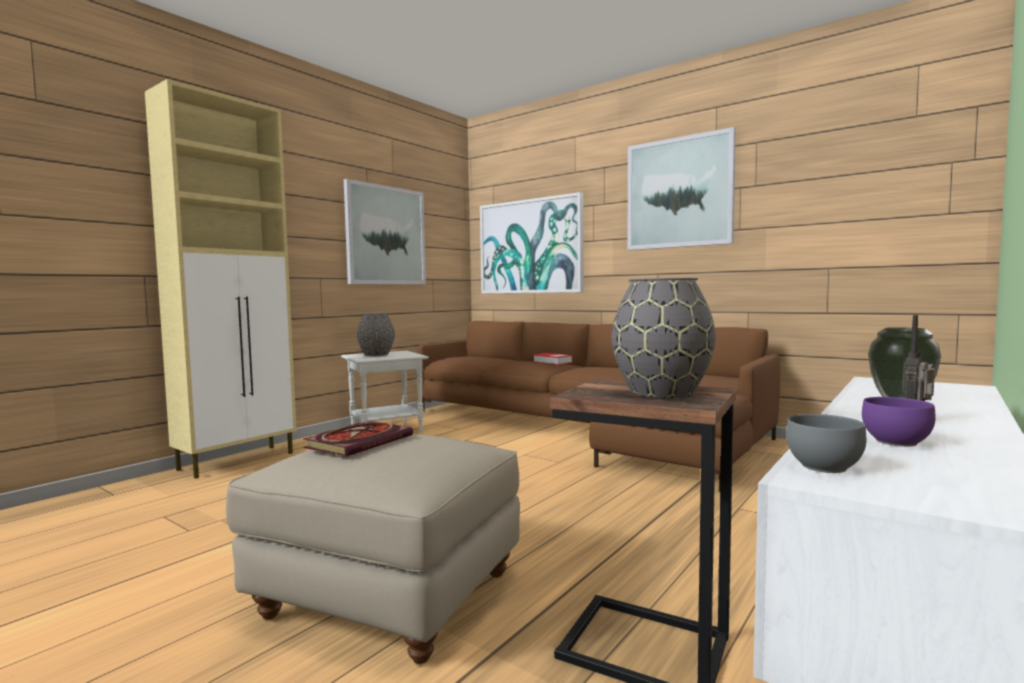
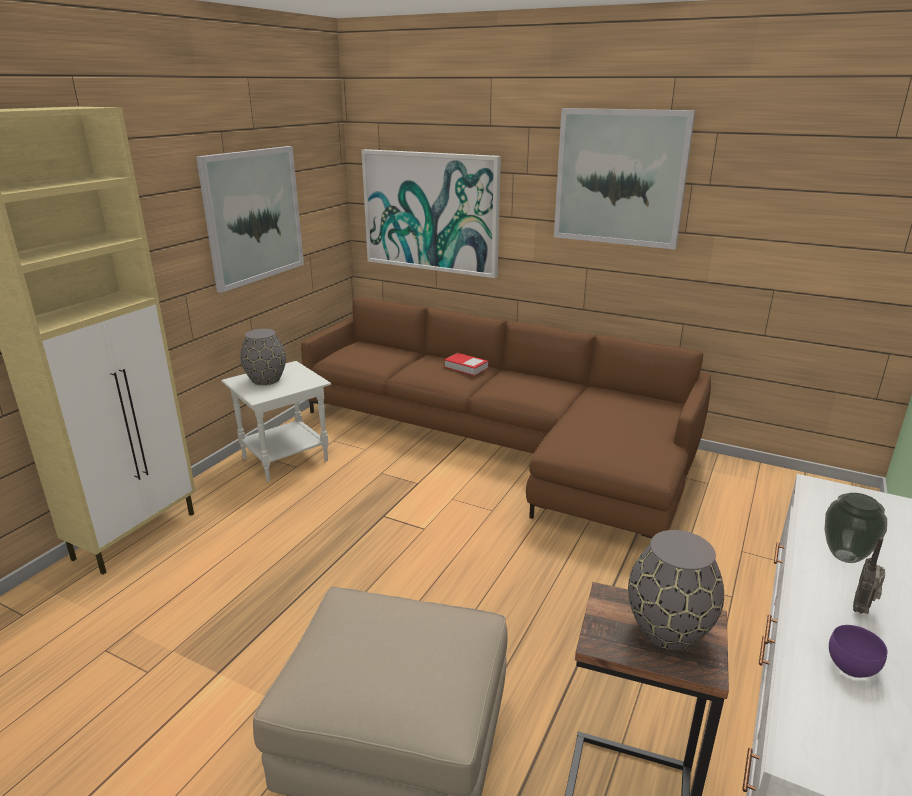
camera: 10 degrees left, 20 degrees up
book [304,421,413,456] -> none
grey bowl [786,414,867,473] -> none

